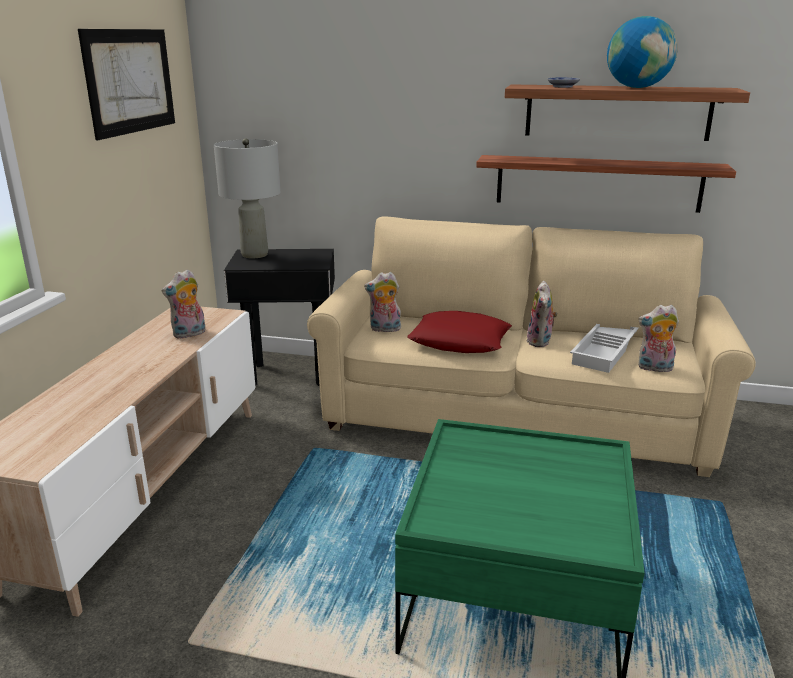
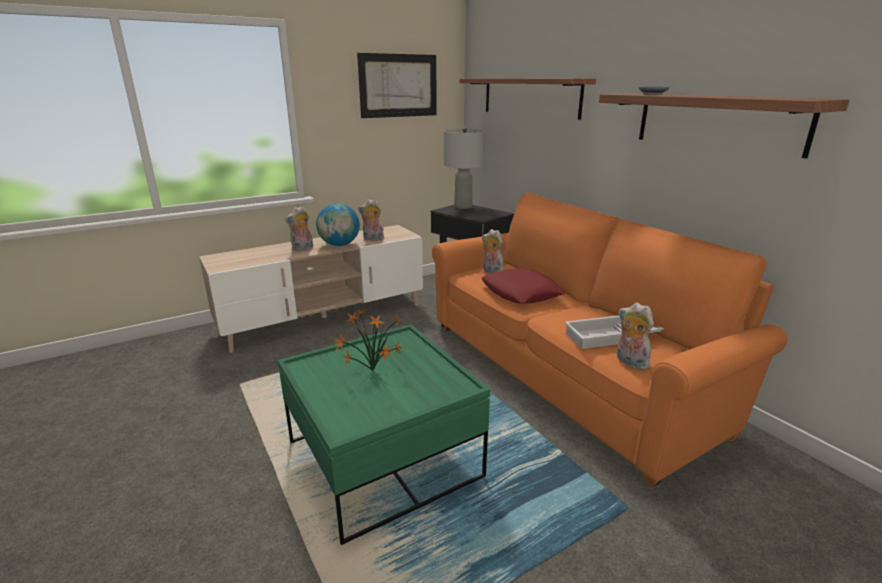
camera: 45 degrees right, 0 degrees up
beige sofa [307,217,756,477] -> orange sofa [432,193,787,487]
shelf [476,155,736,213] -> shelf moved to [459,79,596,120]
plush toy [526,281,558,347] -> plush toy moved to [285,206,313,251]
globe [607,16,678,88] -> globe moved to [316,203,360,246]
none -> potted plant [334,308,403,371]

